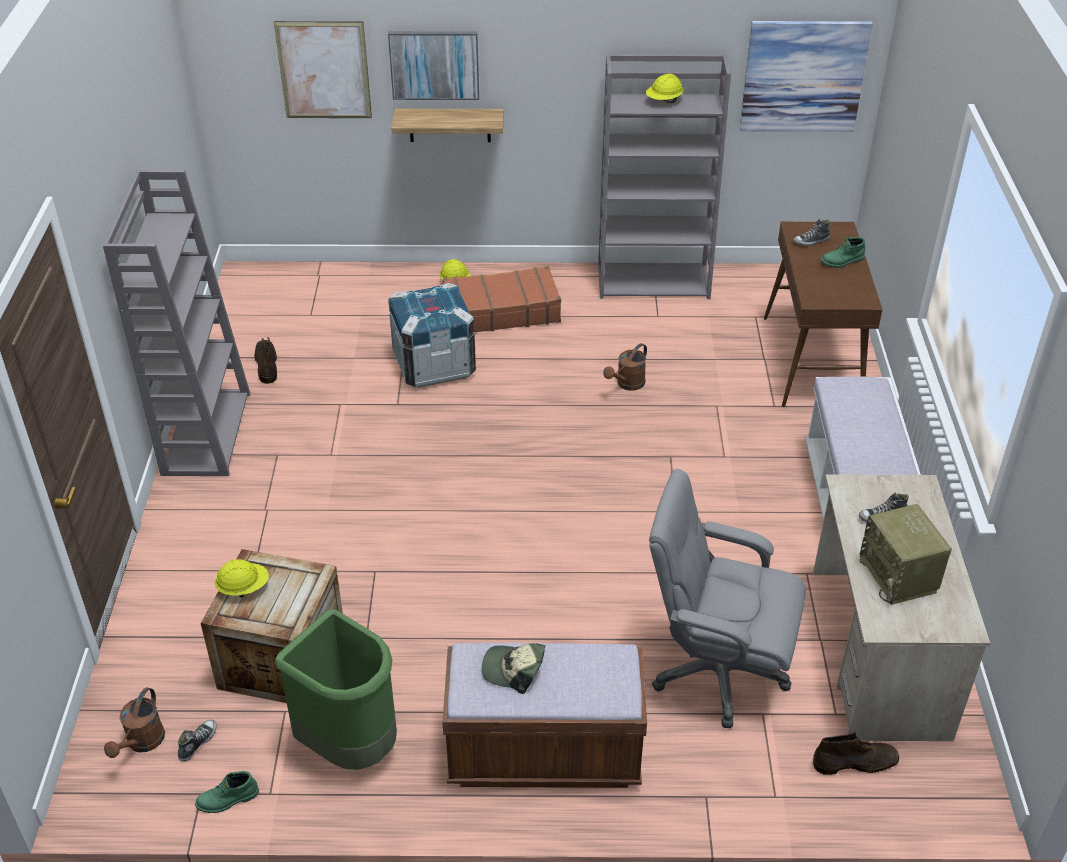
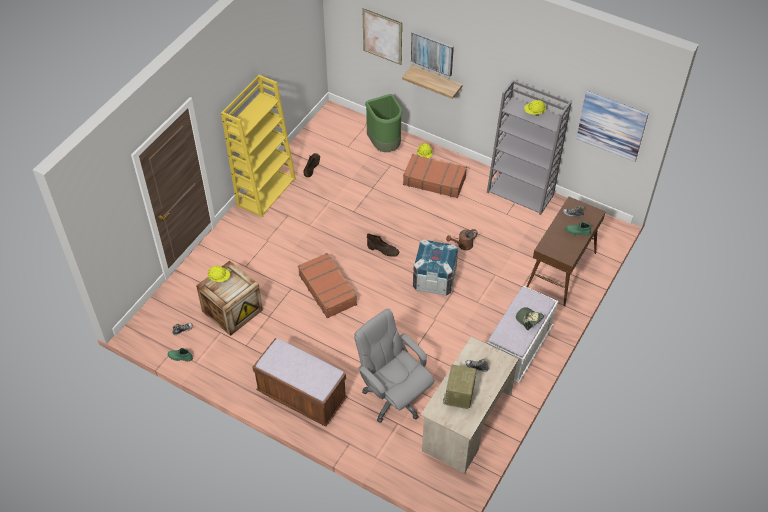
camera: 30 degrees right, 10 degrees up
grey bookcase [103,170,250,476] -> yellow bookcase [221,75,296,218]
brown watering can [104,687,165,758] -> none
green trash can [275,609,397,770] -> green trash can moved to [365,94,403,152]
crate [388,283,476,388] -> crate moved to [413,239,458,296]
cap [482,643,545,694] -> cap moved to [516,307,544,330]
brown boot [813,731,899,775] -> brown boot moved to [367,233,399,257]
none -> brown suitcase [298,253,357,318]

